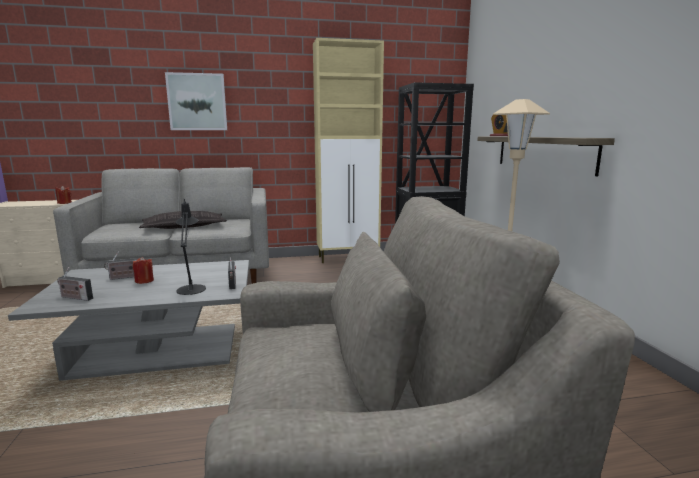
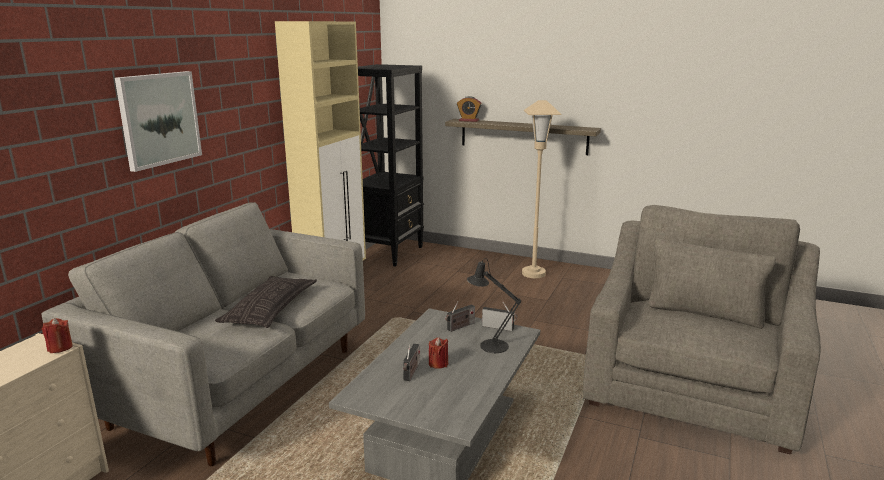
camera: 55 degrees left, 5 degrees up
radio [57,267,93,301] -> radio moved to [446,302,475,332]

